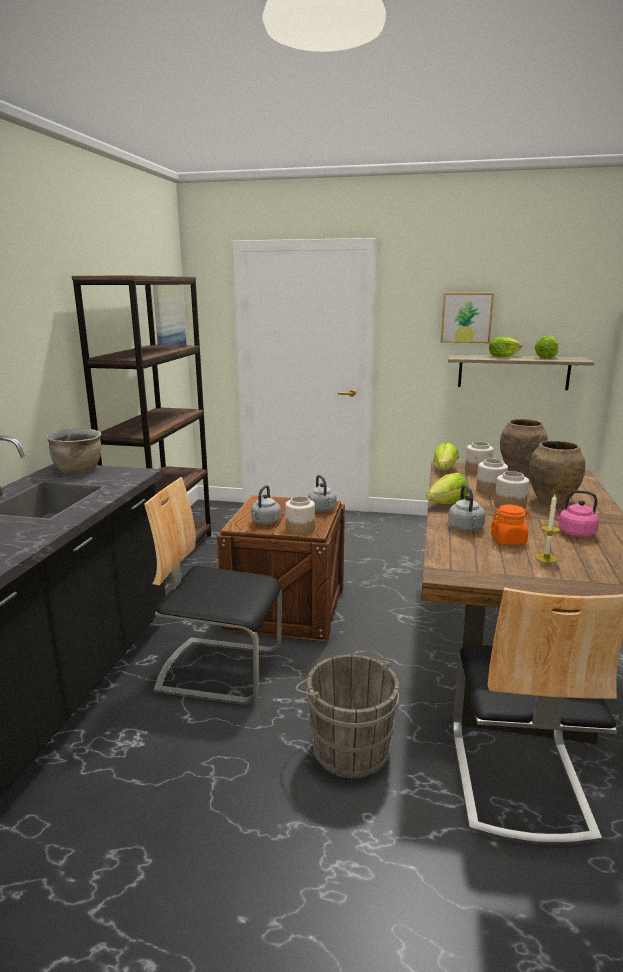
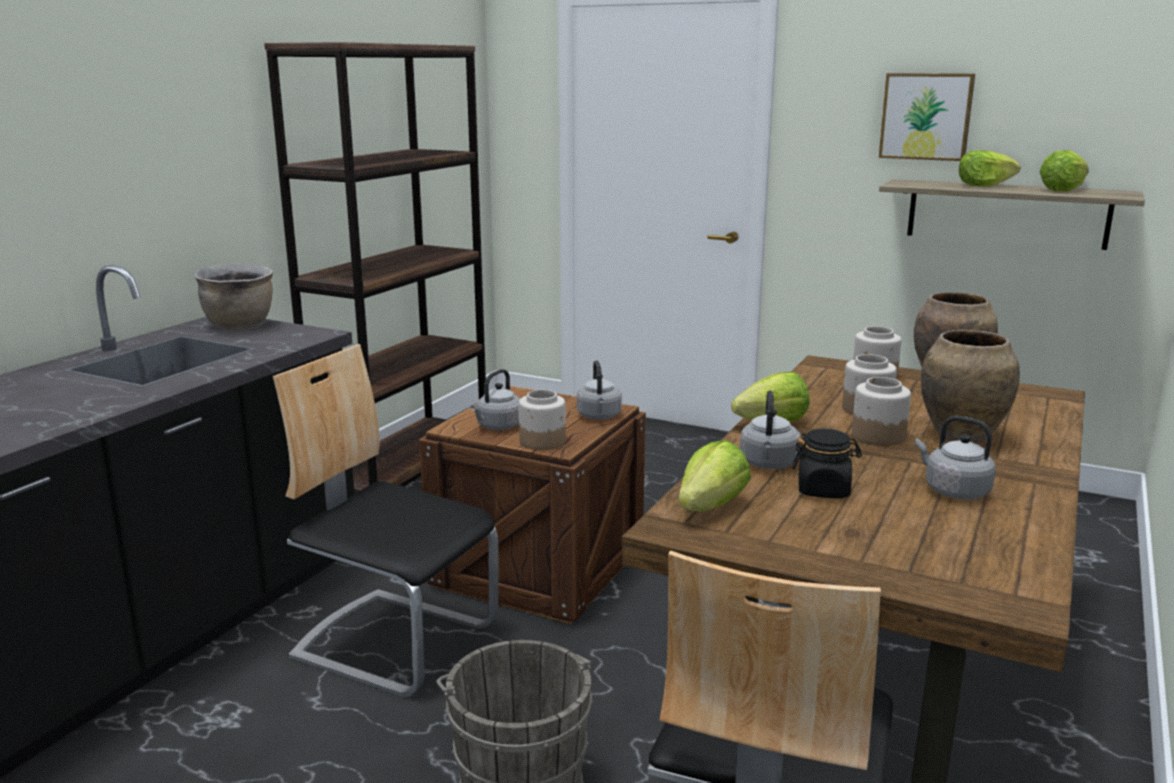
camera: 15 degrees right, 0 degrees up
picture [153,285,187,345] -> none
lettuce [433,442,459,470] -> lettuce moved to [679,440,751,511]
orange jar [490,504,531,545] -> black jar [792,429,862,498]
candle [535,494,560,563] -> none
pink kettle [550,490,599,537] -> grey kettle [915,416,996,499]

